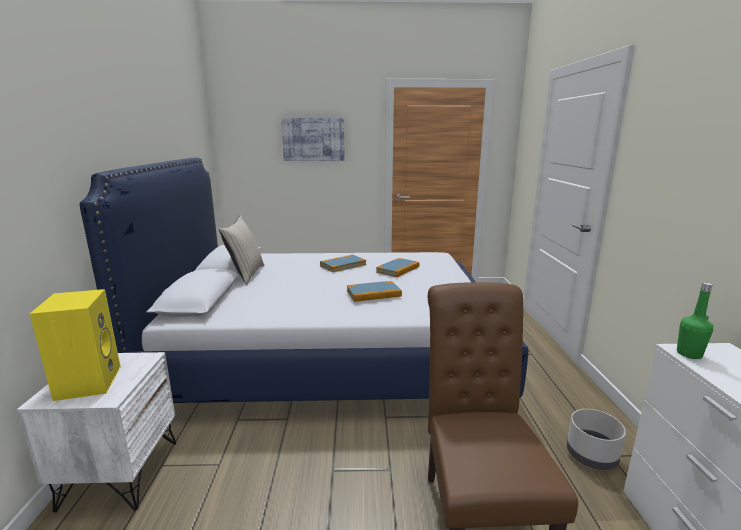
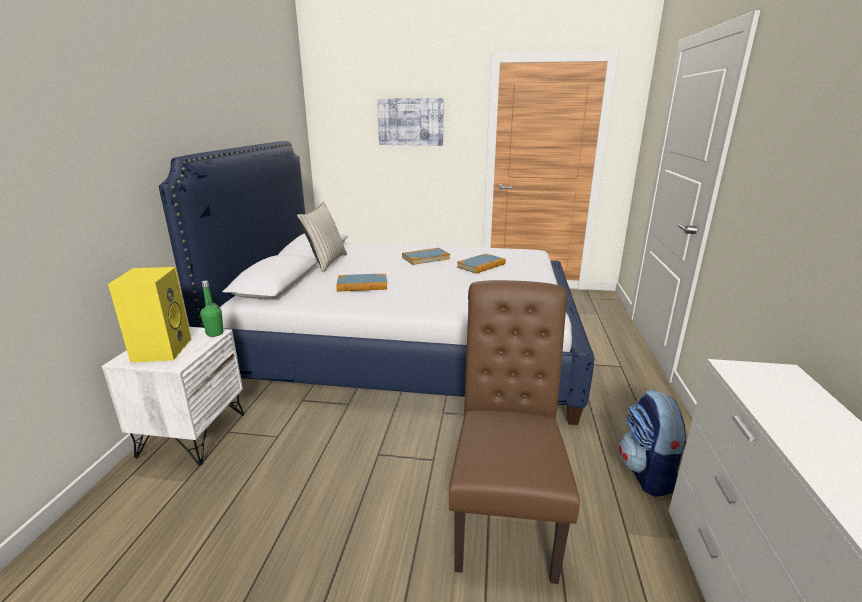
camera: 10 degrees right, 5 degrees up
book [347,281,402,302] -> book moved to [336,274,387,292]
grey planter [567,409,626,470] -> backpack [619,390,686,497]
green bottle [677,282,713,359] -> green bottle moved to [200,280,223,337]

